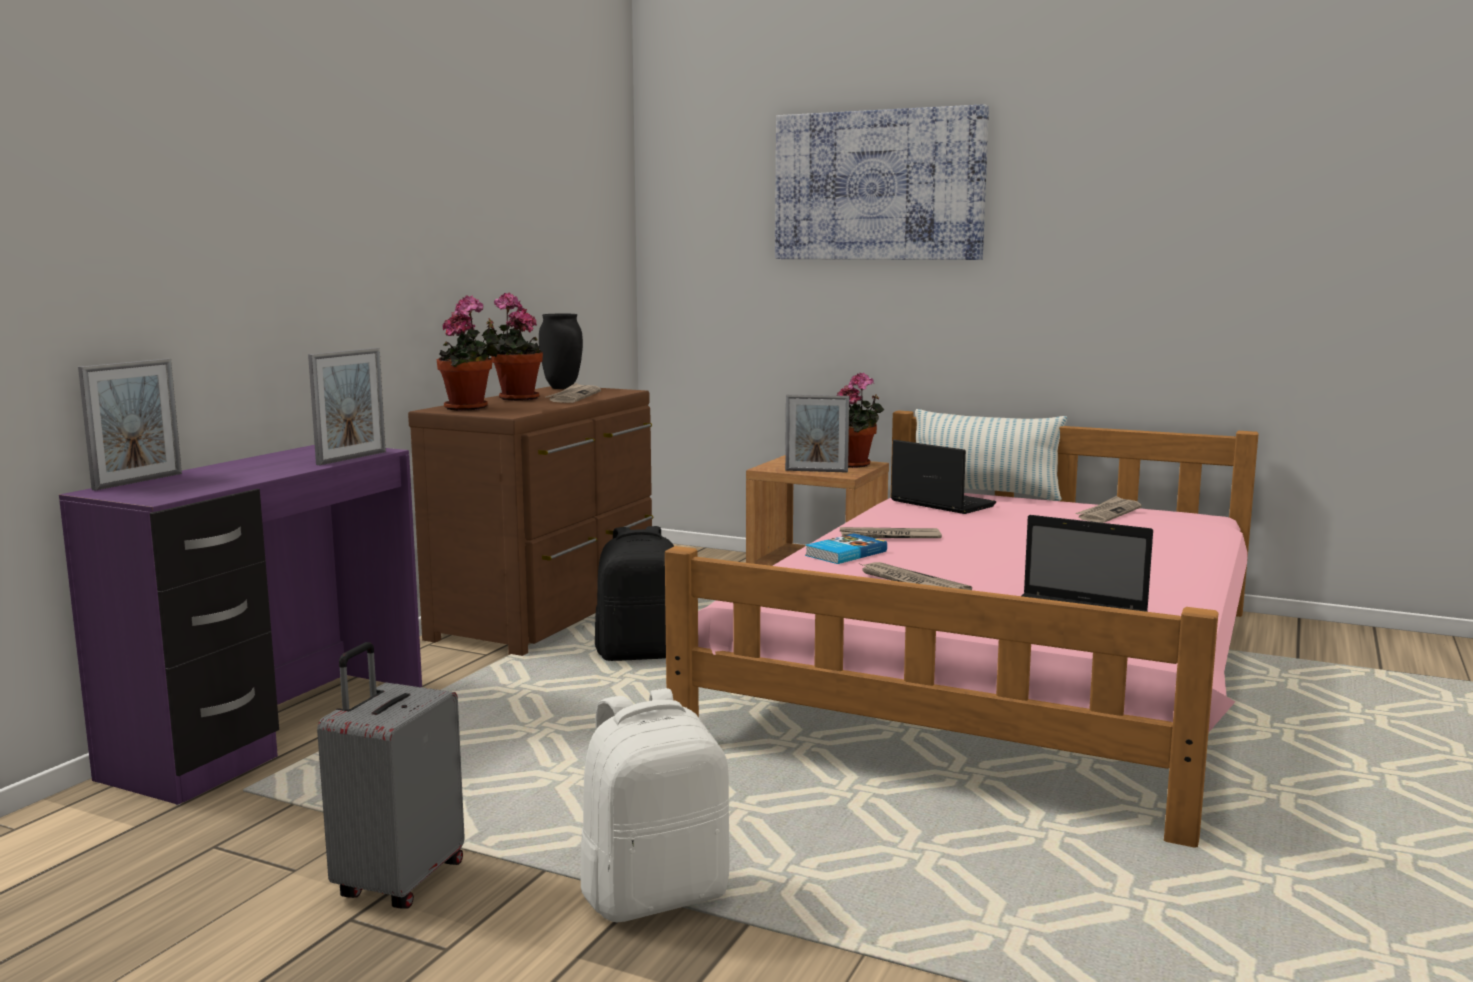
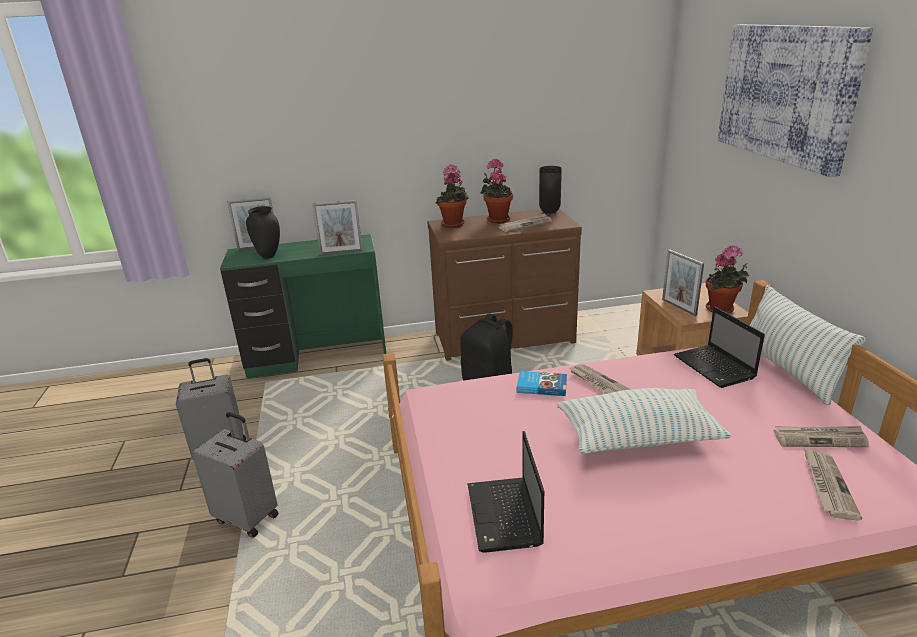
camera: 55 degrees right, 15 degrees up
purple desk [59,445,422,805] -> green desk [220,234,386,378]
white backpack [580,688,730,922] -> grey suitcase [192,412,279,538]
newspaper [858,562,972,590] -> newspaper moved to [804,449,863,520]
laptop [891,440,996,514] -> laptop turned 150 degrees clockwise [674,307,765,388]
none -> black vase [246,206,280,259]
none -> pillow [557,388,731,454]

